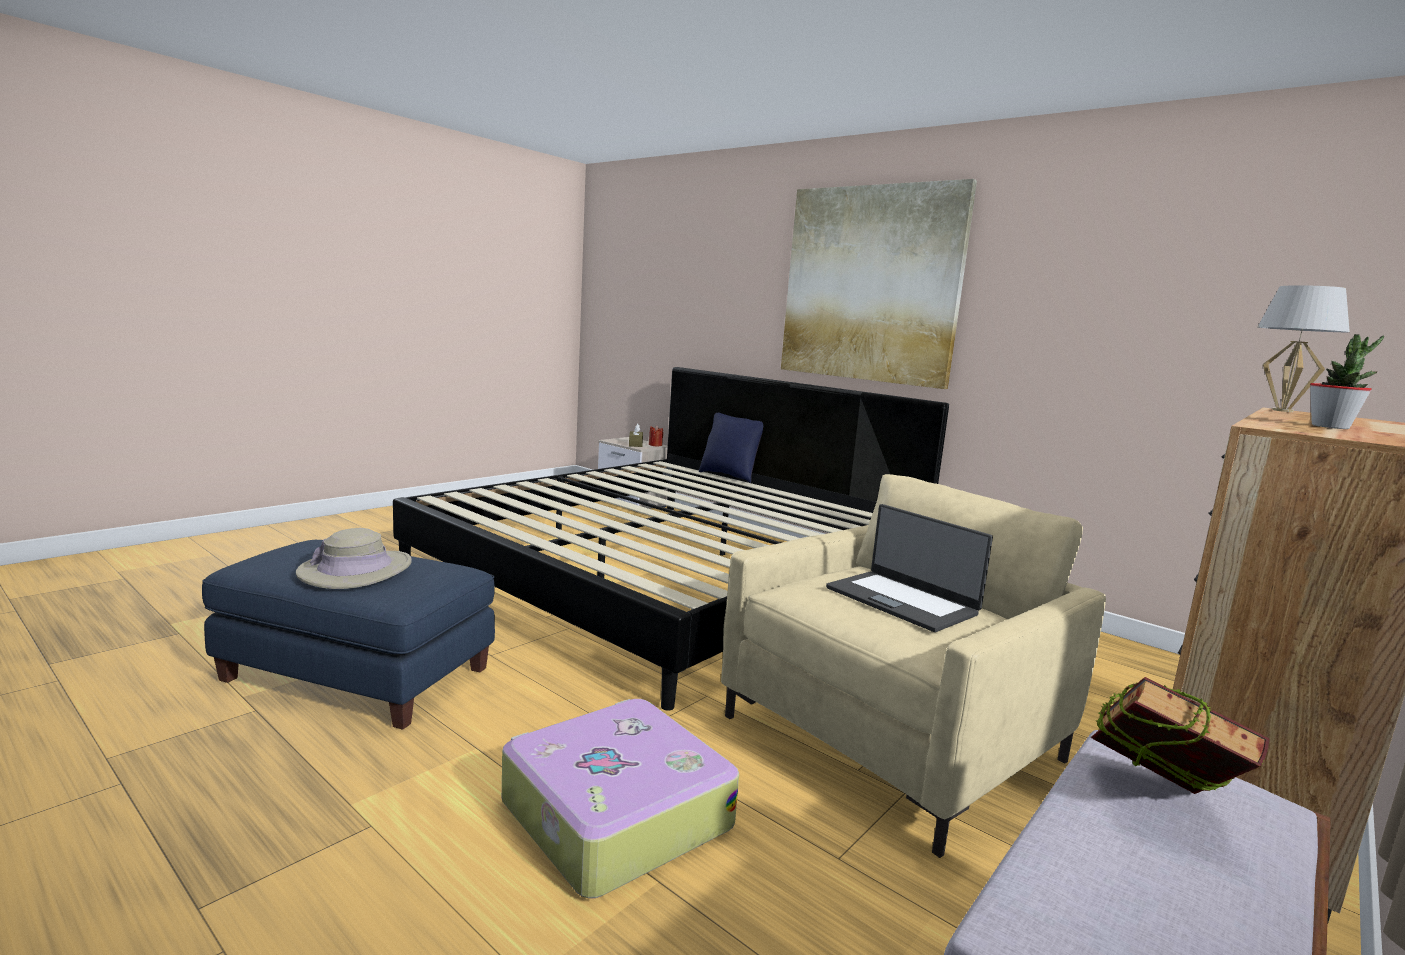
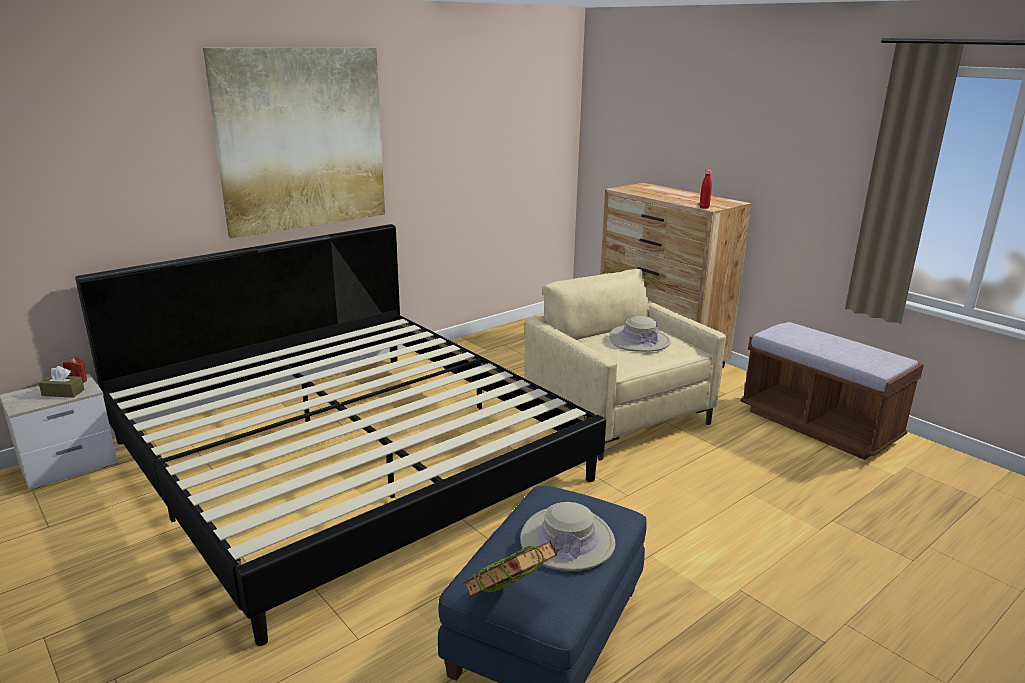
camera: 80 degrees left, 10 degrees up
suitcase [502,699,739,898] -> none
blue pillow [699,413,763,483] -> none
laptop [826,504,993,632] -> beige hat [609,316,671,352]
book [1091,677,1270,794] -> book moved to [463,541,557,598]
white table lamp [1258,285,1350,412] -> none
potted plant [1310,334,1384,429] -> none
none -> red bottle [699,170,712,209]

